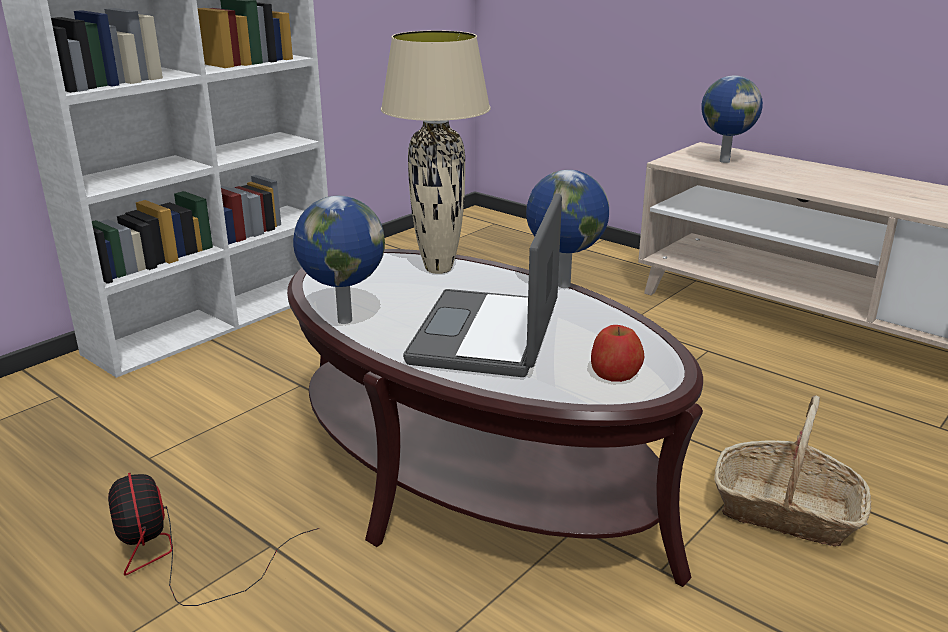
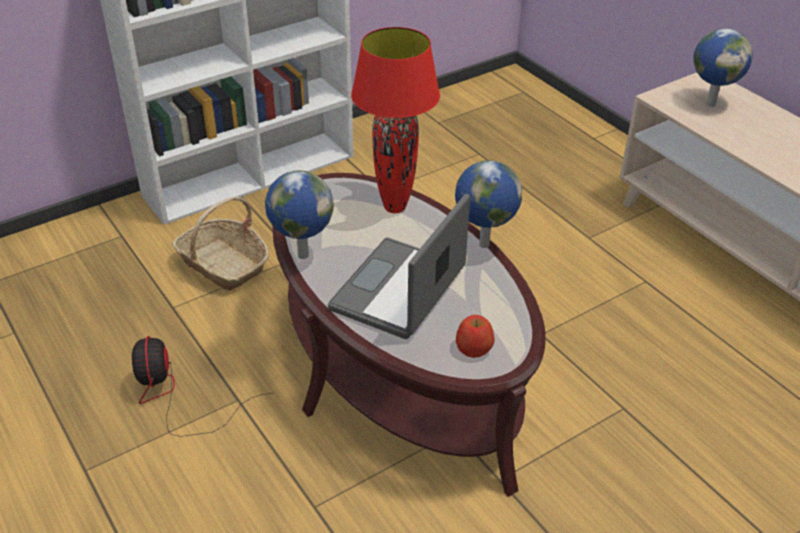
camera: 15 degrees right, 15 degrees up
beige table lamp [381,30,490,274] -> red table lamp [351,27,440,213]
basket [714,395,871,547] -> basket moved to [172,196,269,291]

